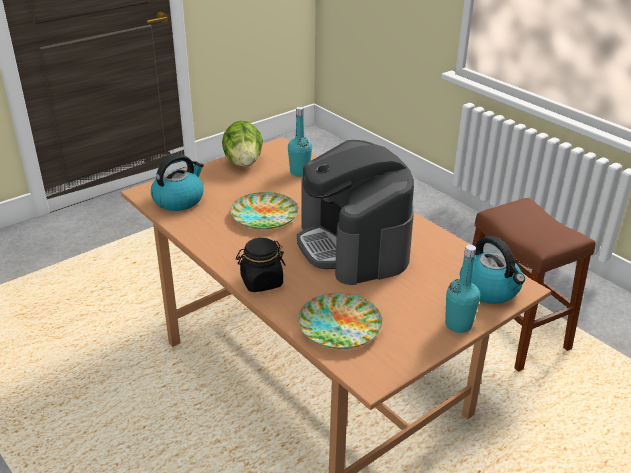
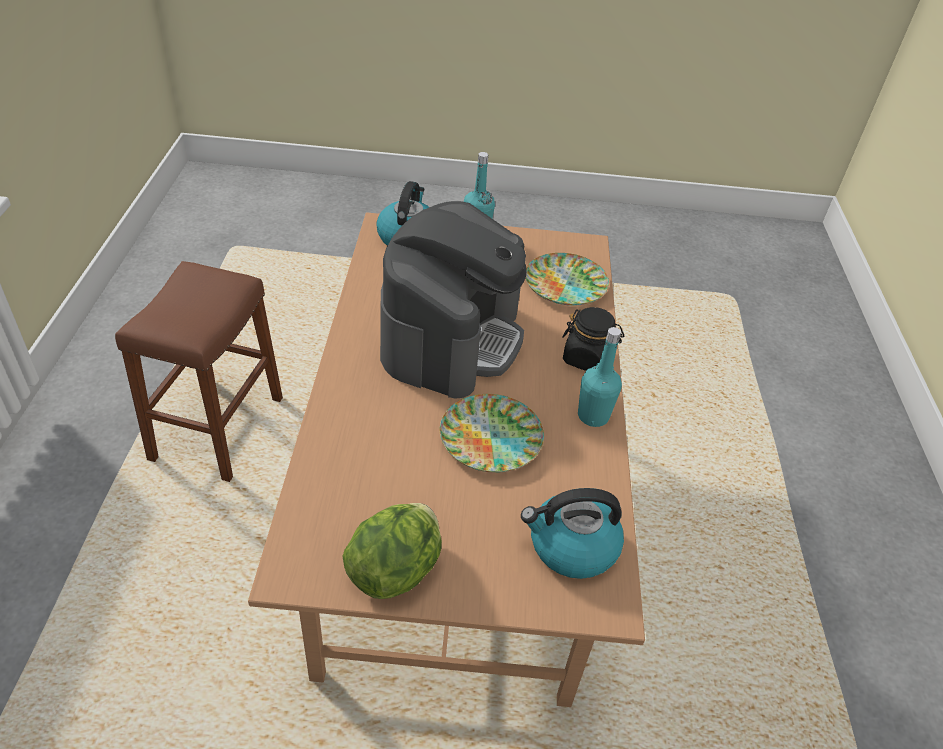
camera: 140 degrees left, 10 degrees up
turquoise bottle [288,107,312,177] -> turquoise bottle moved to [578,327,622,427]

